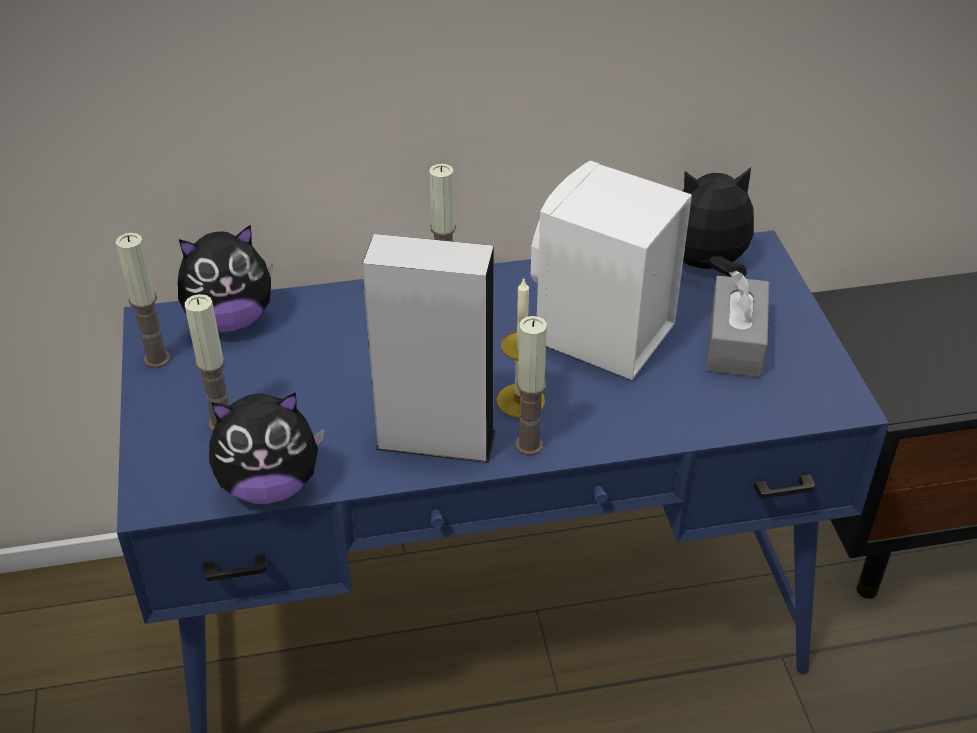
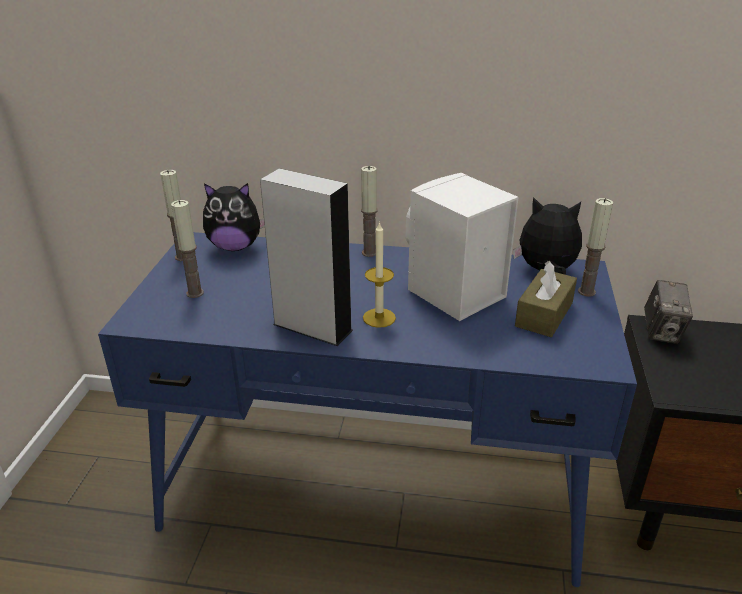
camera: 20 degrees right, 10 degrees down
plush toy [209,392,325,504] -> none
candle [515,316,547,455] -> candle moved to [578,198,613,297]
grey tissue box [707,271,769,377] -> brown tissue box [515,261,577,337]
none -> camera [644,280,693,344]

